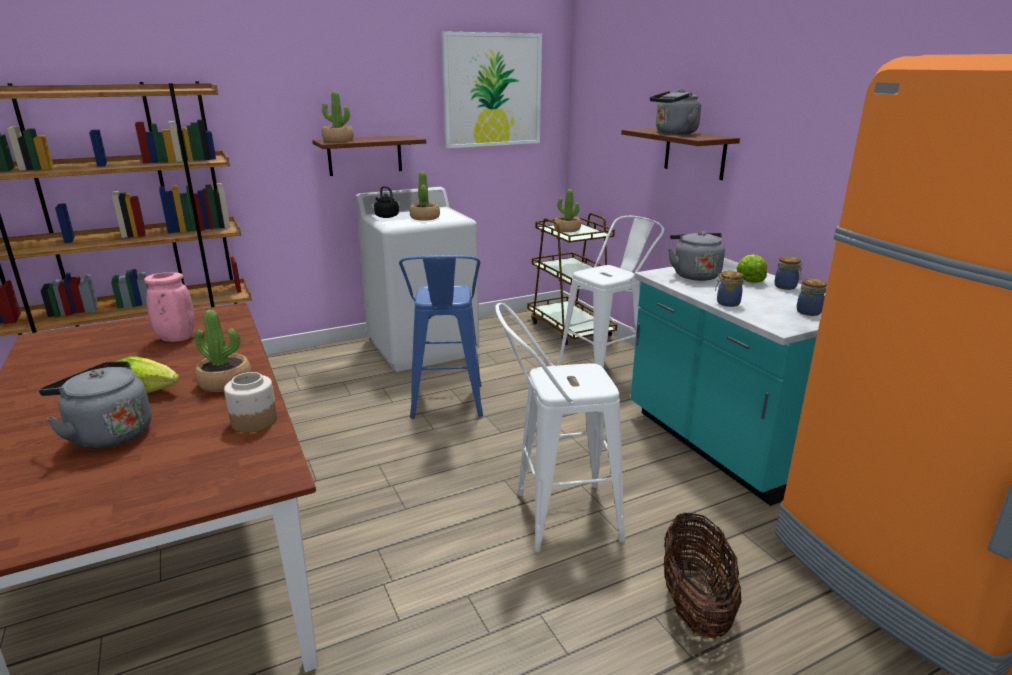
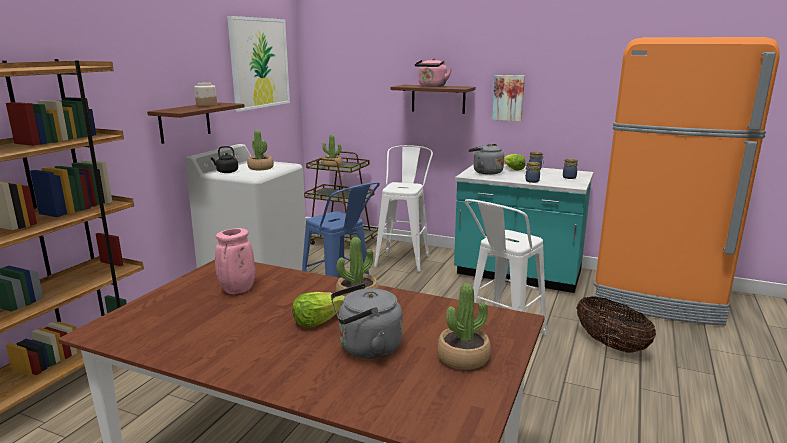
camera: 40 degrees left, 5 degrees down
jar [224,372,277,433] -> jar moved to [194,83,217,107]
potted plant [322,91,354,142] -> potted plant moved to [437,283,491,370]
grey kettle [650,89,701,134] -> pink kettle [415,58,452,87]
none -> picture [492,75,525,121]

